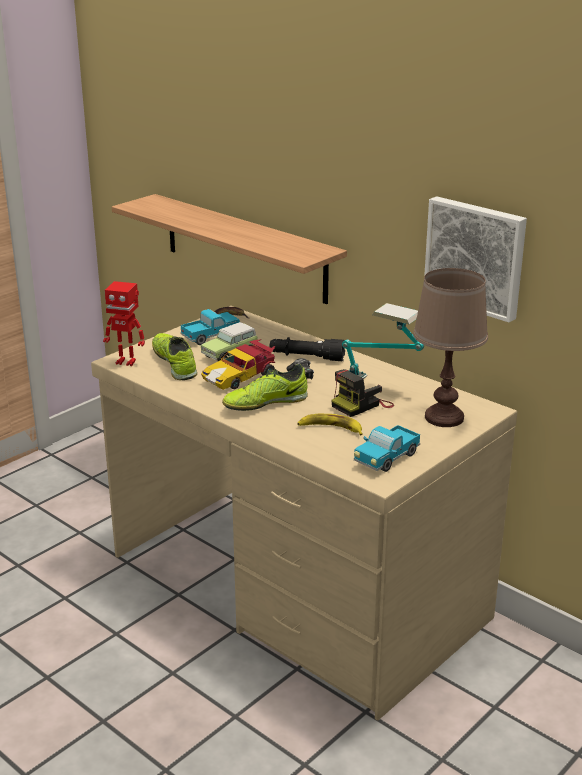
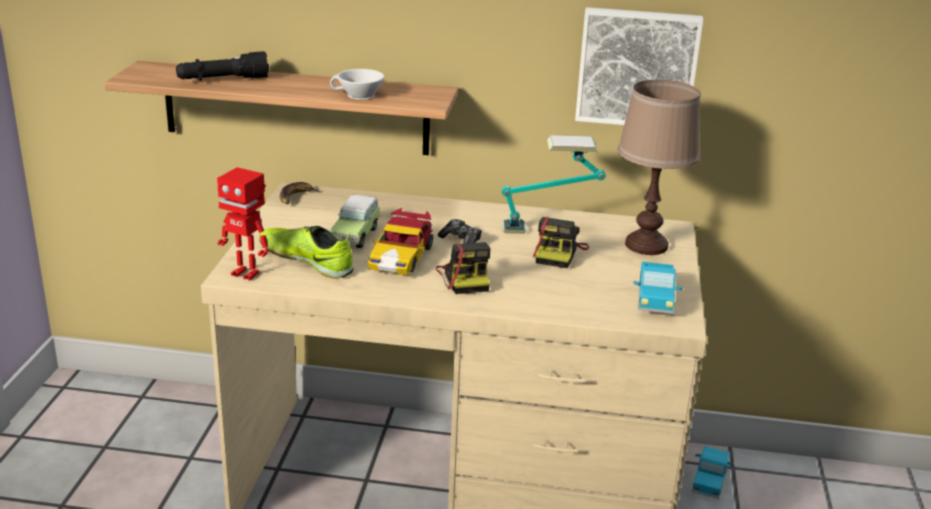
camera: 35 degrees left, 0 degrees up
toy robot [103,281,145,366] -> toy robot turned 45 degrees clockwise [217,167,269,281]
toy truck [180,309,240,345] -> toy truck moved to [692,446,734,499]
shoe [222,364,308,411] -> camera [436,242,490,294]
black flashlight [270,337,345,361] -> black flashlight moved to [176,51,269,81]
banana [297,414,363,435] -> none
none -> white cup [330,69,384,100]

